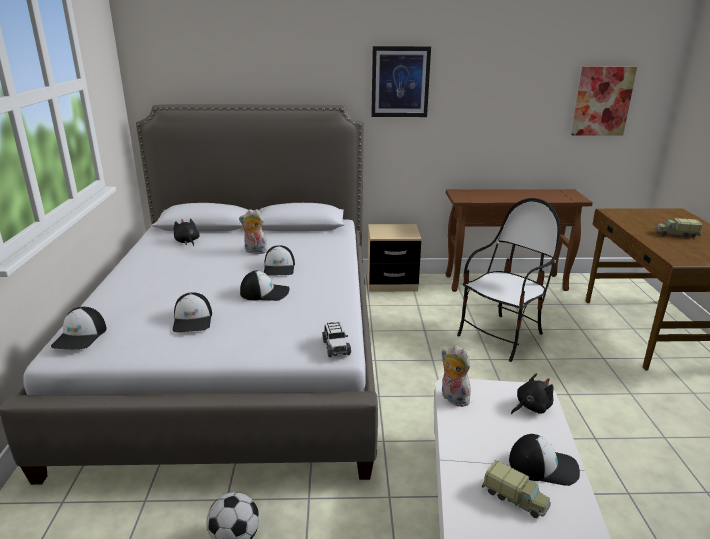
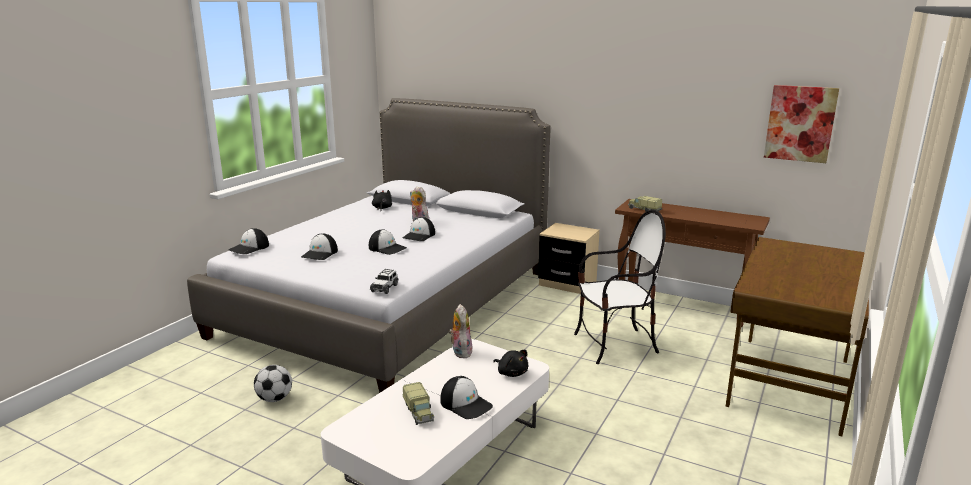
camera: 30 degrees right, 5 degrees down
picture [371,46,431,117] -> none
black plush toy [511,373,553,414] -> black plush toy turned 45 degrees clockwise [493,350,528,377]
toy truck [656,218,702,238] -> toy truck moved to [628,196,662,212]

